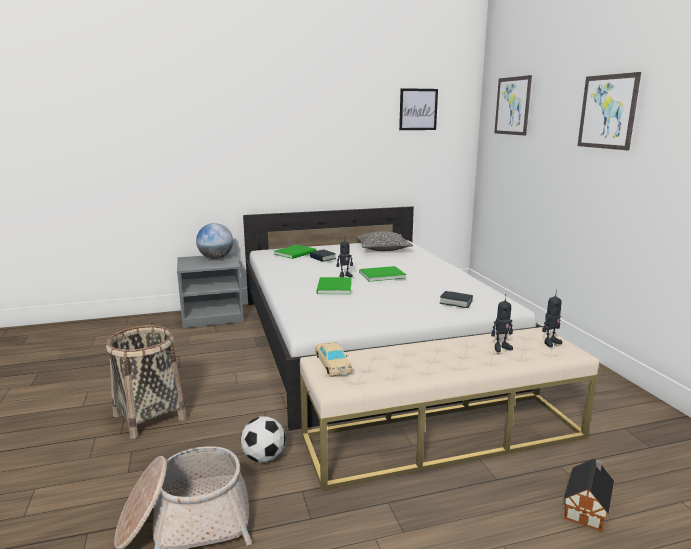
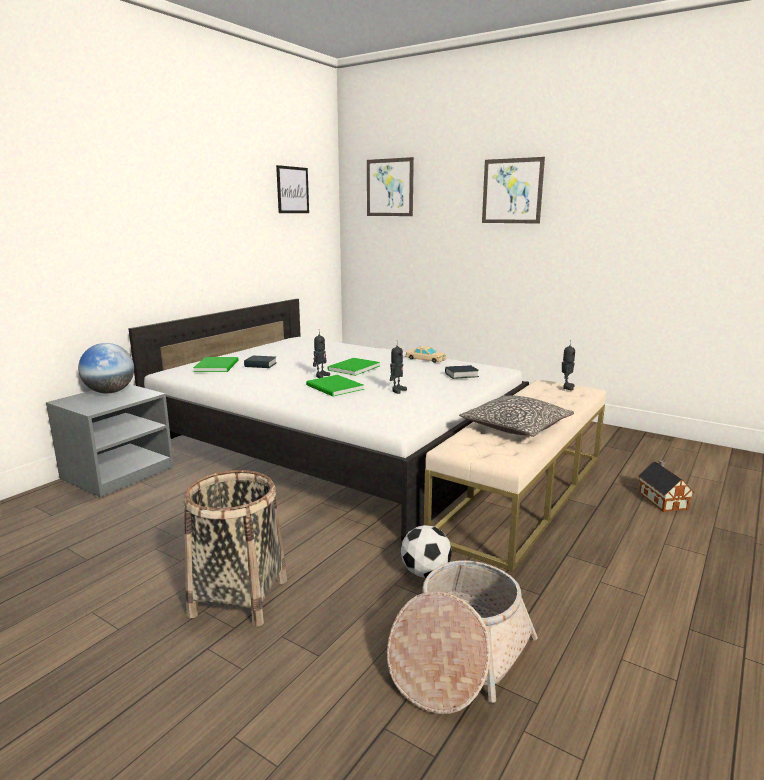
camera: 40 degrees left, 0 degrees up
beige toy car [315,342,352,376] -> beige toy car moved to [405,346,446,363]
pillow [355,231,413,251] -> pillow moved to [460,395,574,437]
toy robot [491,294,513,352] -> toy robot moved to [390,340,407,394]

